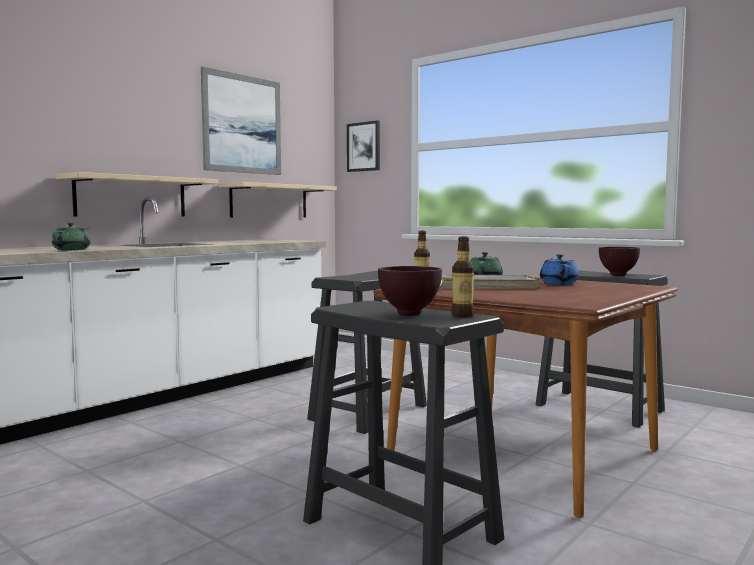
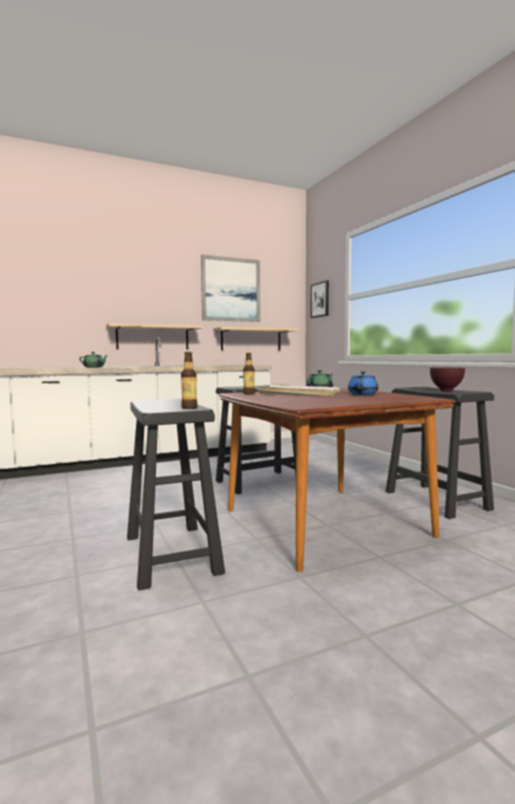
camera: 25 degrees right, 0 degrees up
brown bowl [378,266,442,316] -> none

